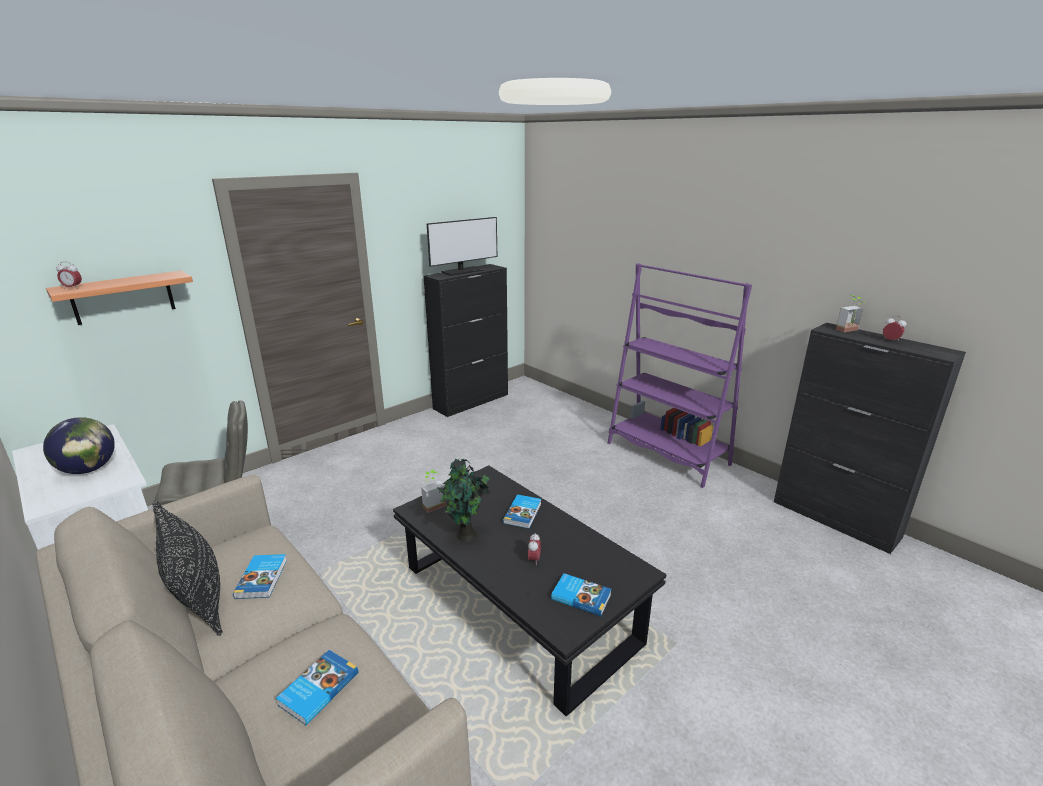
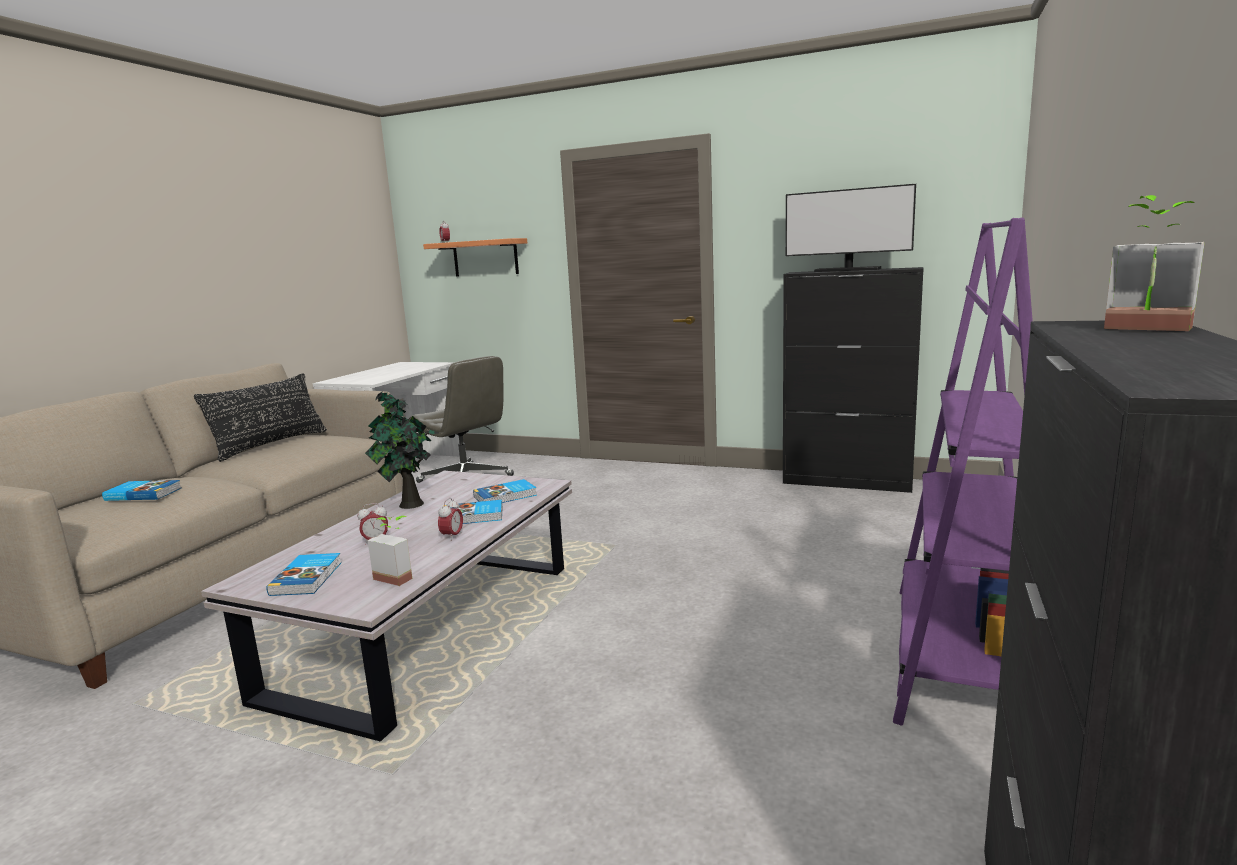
camera: 65 degrees right, 10 degrees down
globe [43,417,115,474] -> none
book [233,554,287,599] -> book moved to [473,479,537,503]
black coffee table [393,465,666,717] -> white coffee table [201,471,572,742]
potted plant [421,470,446,513] -> potted plant moved to [368,516,412,586]
alarm clock [883,316,907,342] -> alarm clock moved to [438,498,463,541]

